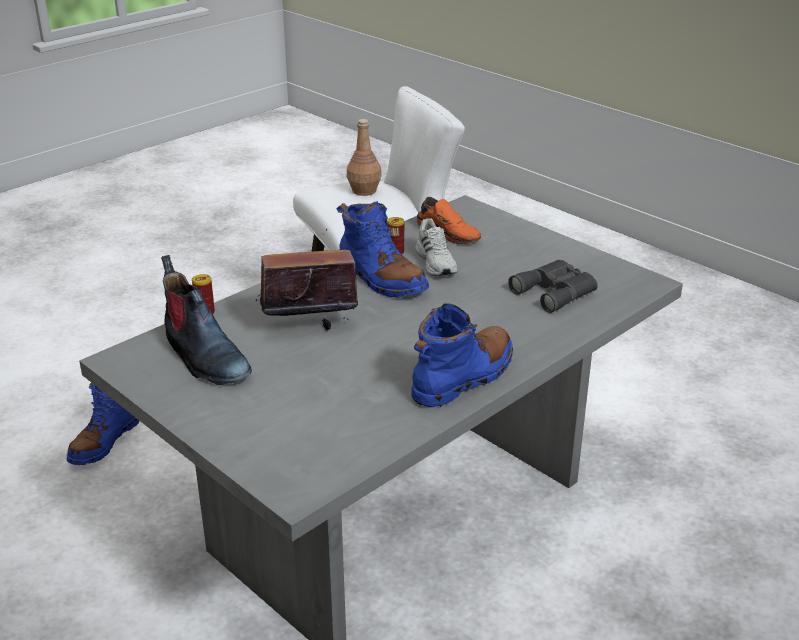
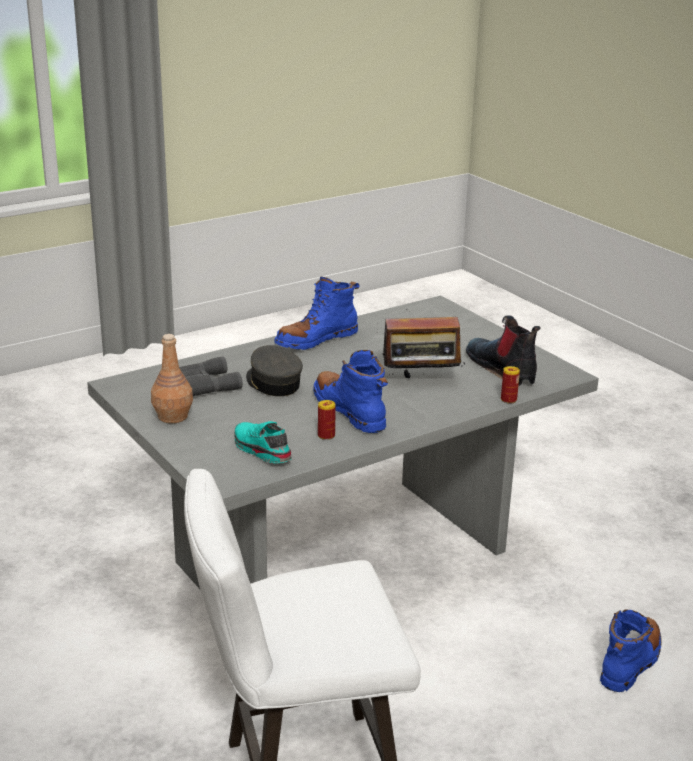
camera: 170 degrees left, 5 degrees down
brown bottle [347,119,382,196] -> brown bottle moved to [151,334,193,423]
white shoe [415,218,458,276] -> none
orange shoe [416,197,481,244] -> turquoise shoe [234,421,292,463]
none -> grey cap [246,345,303,396]

